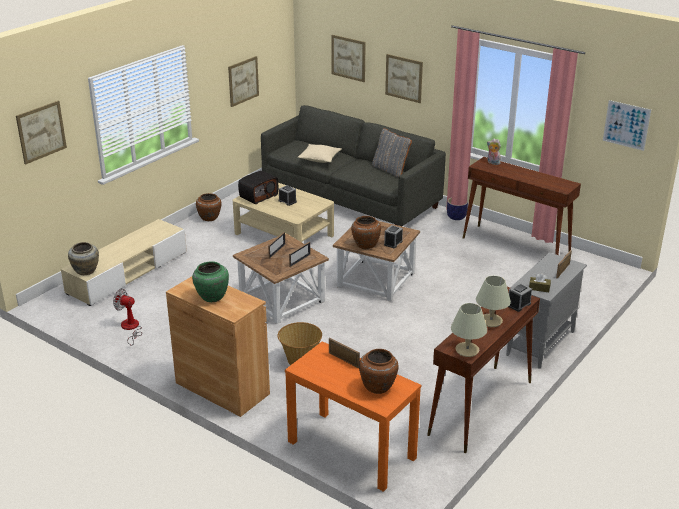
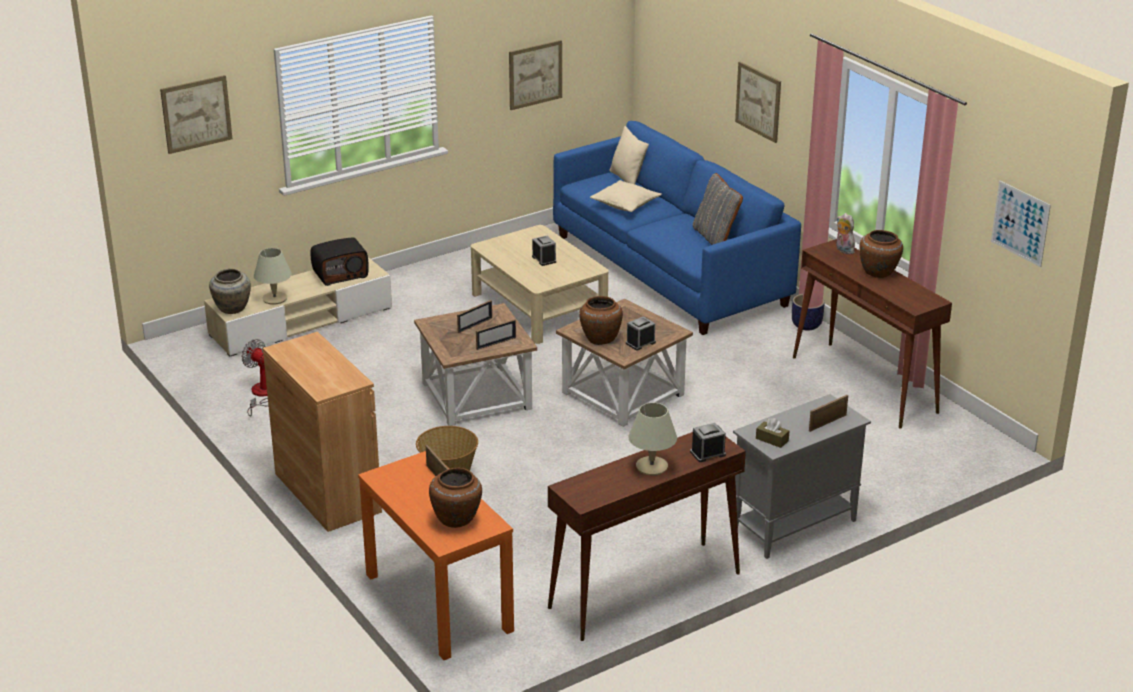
camera: 20 degrees right, 0 degrees up
green vase [192,261,229,302] -> none
brown vase [196,193,221,221] -> brown vase moved to [859,230,903,278]
radio [238,171,278,204] -> radio moved to [310,237,369,286]
grey sofa [261,105,446,226] -> blue sofa [553,121,801,335]
picture [331,35,366,82] -> none
beige table lamp [451,303,487,357] -> beige table lamp moved to [254,248,292,305]
none -> beige pillow [610,126,649,184]

